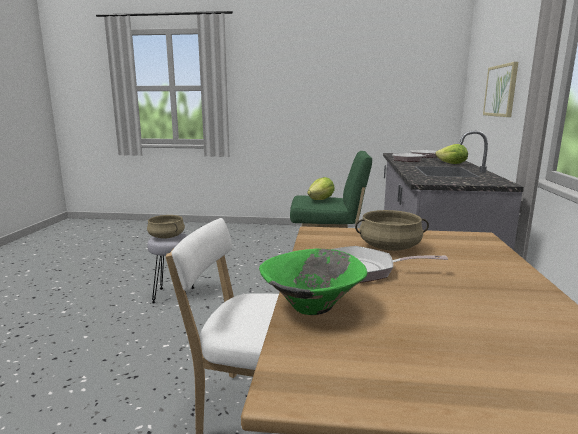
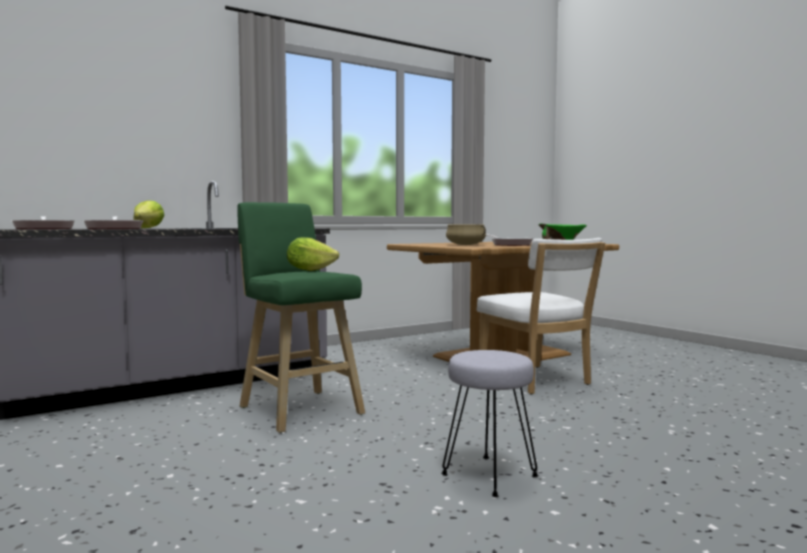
camera: 130 degrees left, 10 degrees down
beige cooking pot [147,215,185,239] -> none
picture [483,62,518,117] -> none

